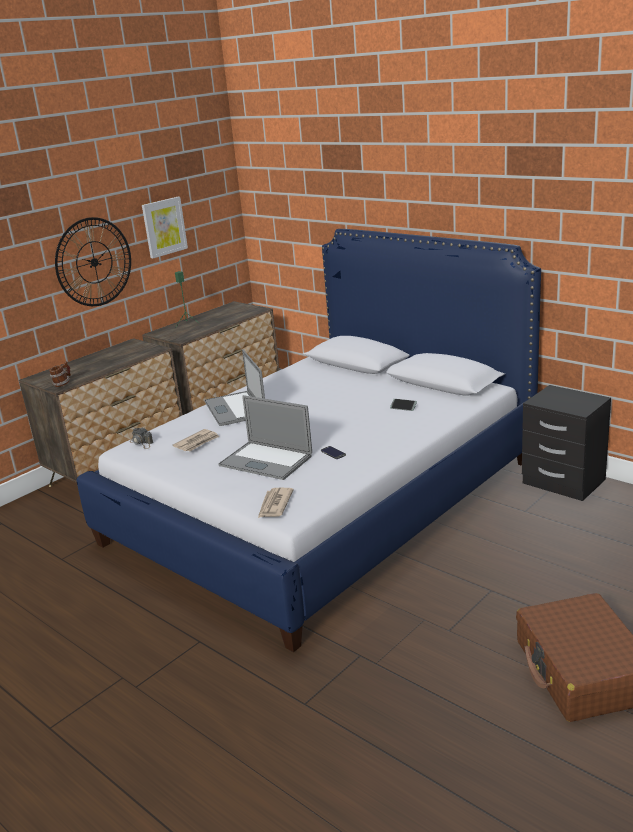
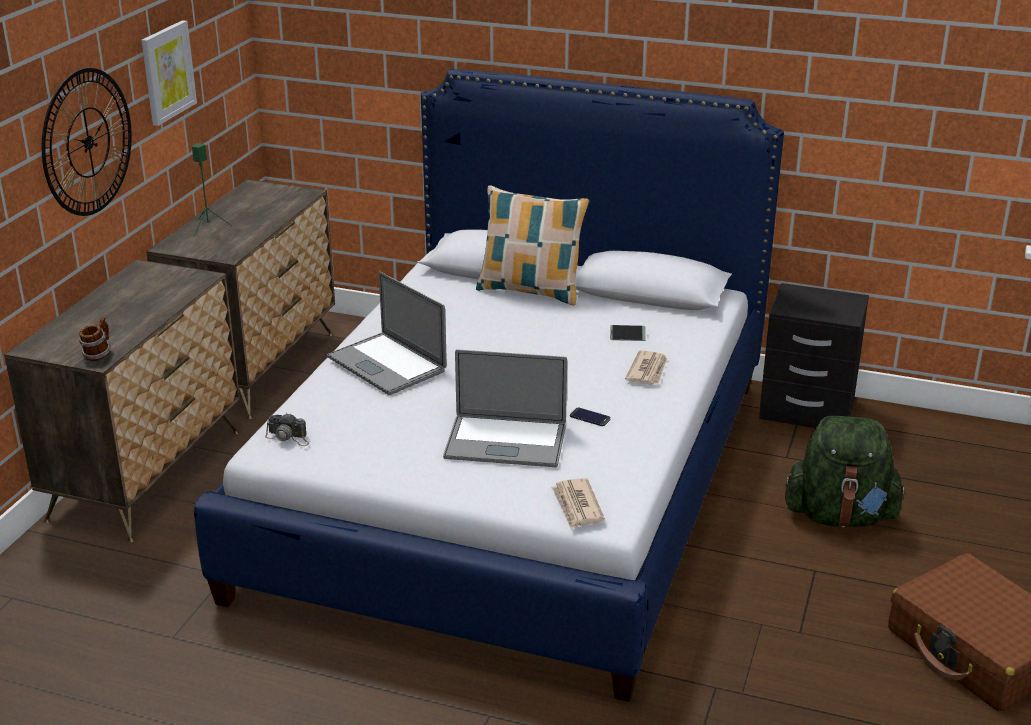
camera: 25 degrees left, 5 degrees up
newspaper [173,429,220,451] -> newspaper moved to [625,350,667,385]
none -> pillow [476,185,589,305]
none -> green backpack [785,416,906,528]

